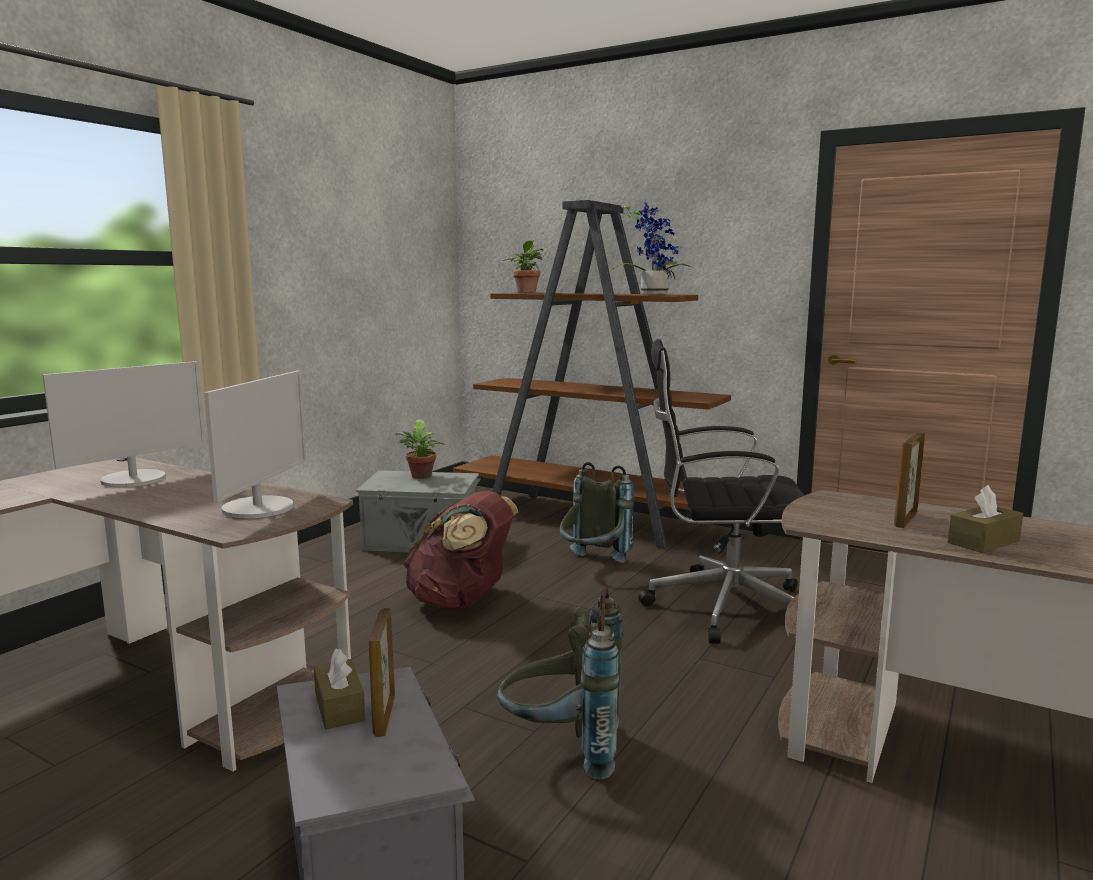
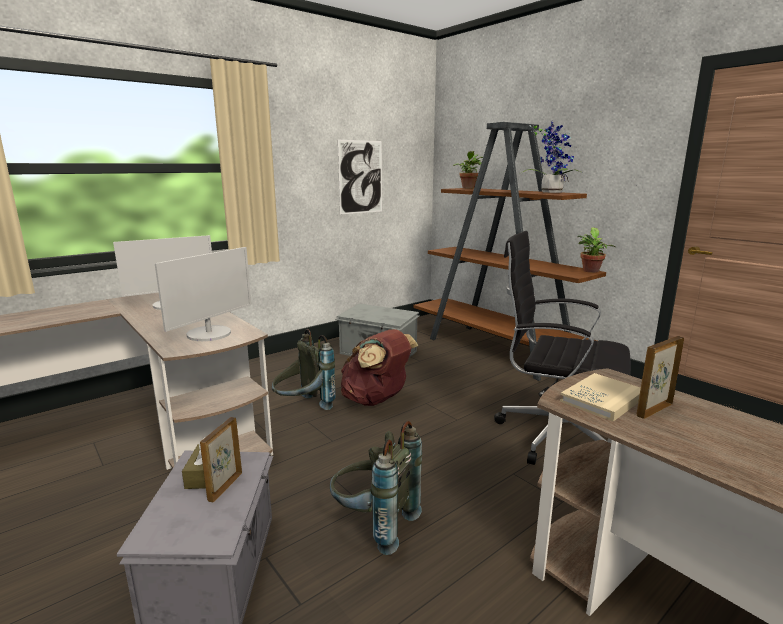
camera: 20 degrees right, 5 degrees up
potted plant [395,419,446,479] -> potted plant moved to [577,228,616,273]
grey backpack [560,462,634,563] -> grey backpack moved to [272,329,336,410]
brown tissue box [948,485,1023,553] -> none
none -> picture [338,140,382,214]
none -> beige book [560,373,641,422]

